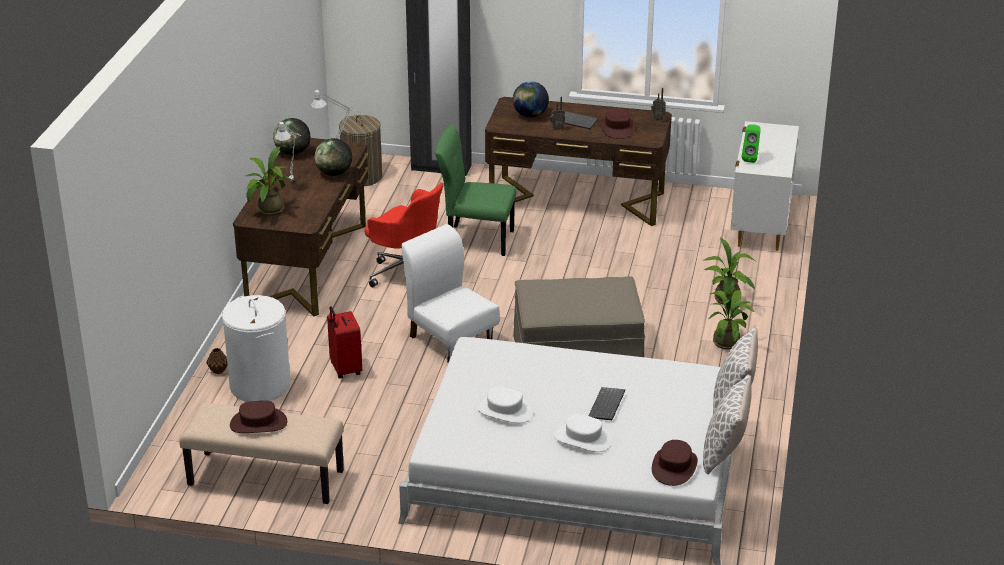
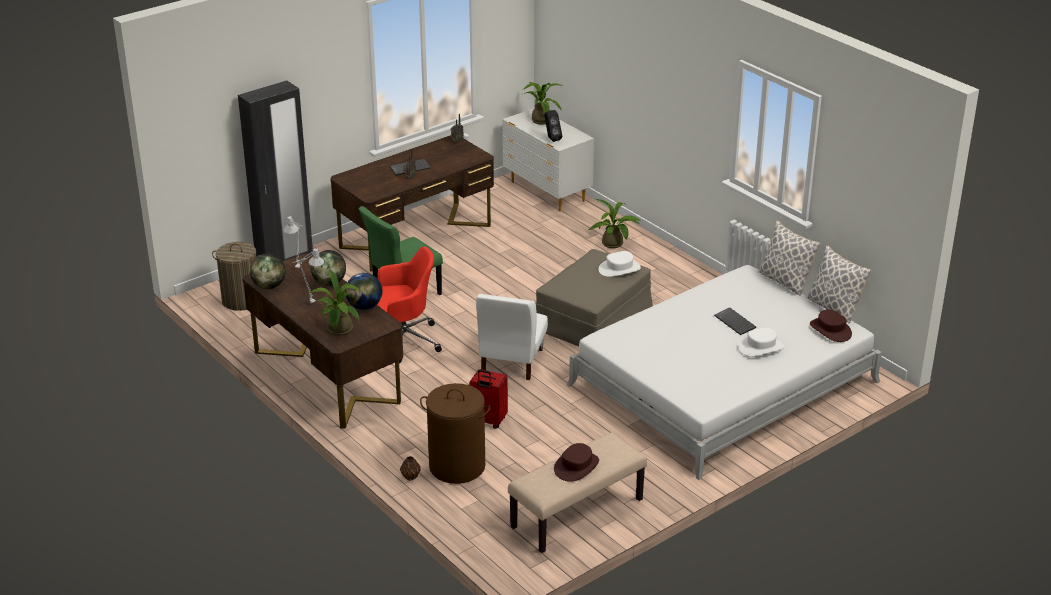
camera: 50 degrees left, 0 degrees up
white laundry basket [222,295,290,402] -> brown laundry basket [420,383,491,484]
white chair [402,224,500,363] -> white chair turned 75 degrees counterclockwise [476,294,548,380]
white hat [477,387,533,423] -> white hat moved to [598,251,641,277]
globe [513,81,549,118] -> globe moved to [345,273,383,310]
brown hat [600,108,635,139] -> none
potted plant [708,290,754,349] -> potted plant moved to [524,82,563,125]
green speaker [742,124,761,163] -> black speaker [544,110,562,142]

